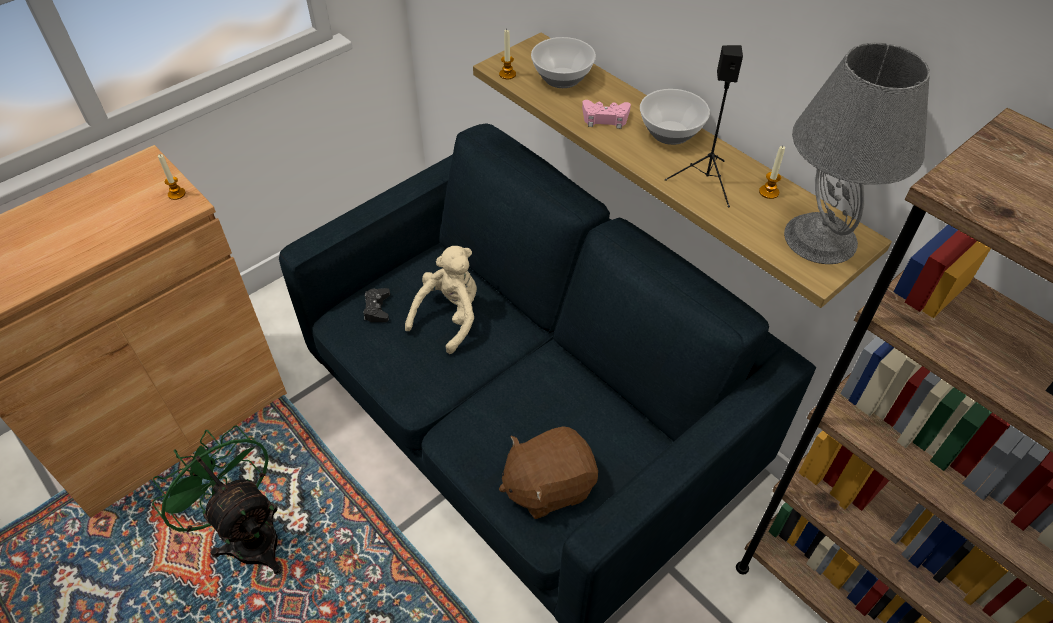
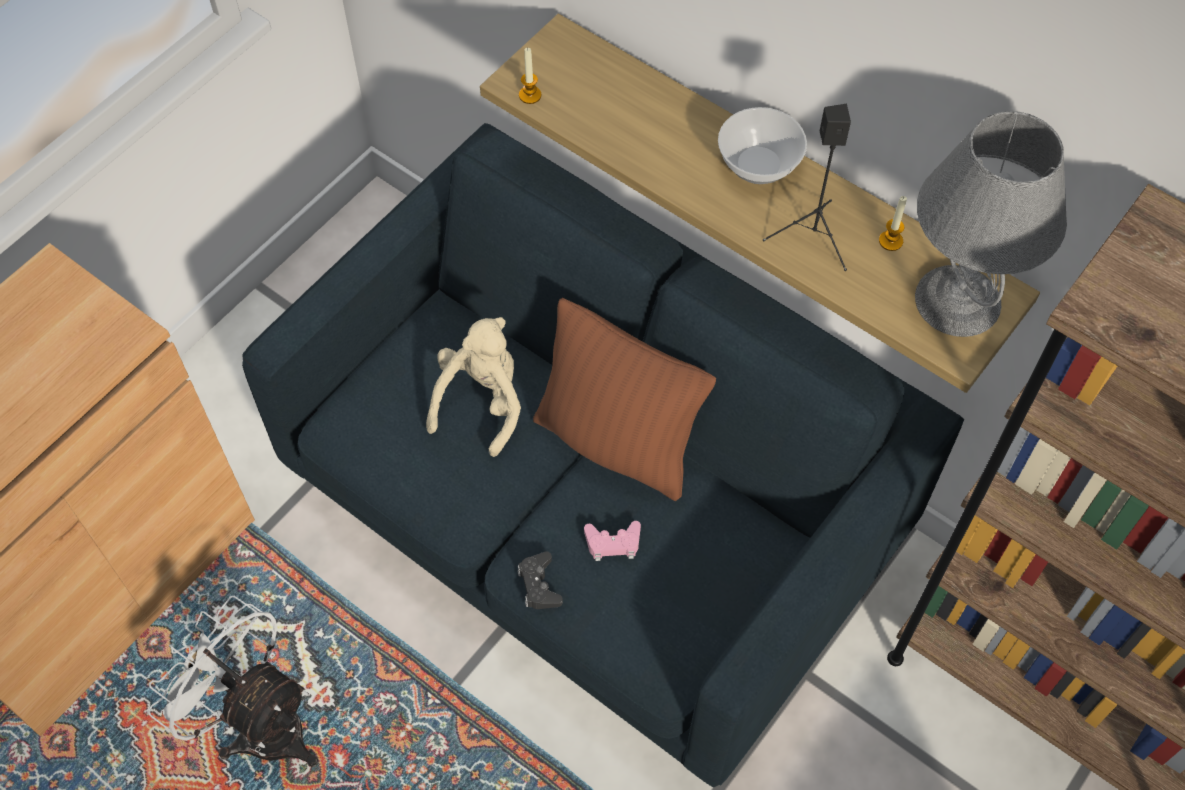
camera: 10 degrees left, 10 degrees up
green fan [152,425,282,575] -> white fan [148,596,318,767]
candle [158,154,186,200] -> none
black game controller [363,288,390,322] -> black game controller moved to [518,551,563,609]
brown plush toy [499,426,598,519] -> none
bowl [531,37,596,88] -> none
pink game controller [582,100,631,129] -> pink game controller moved to [584,521,641,561]
none -> brown pillow [533,298,716,501]

